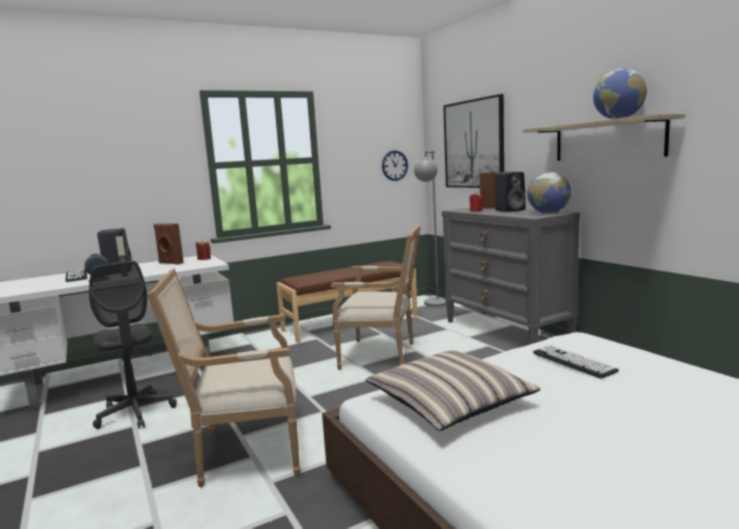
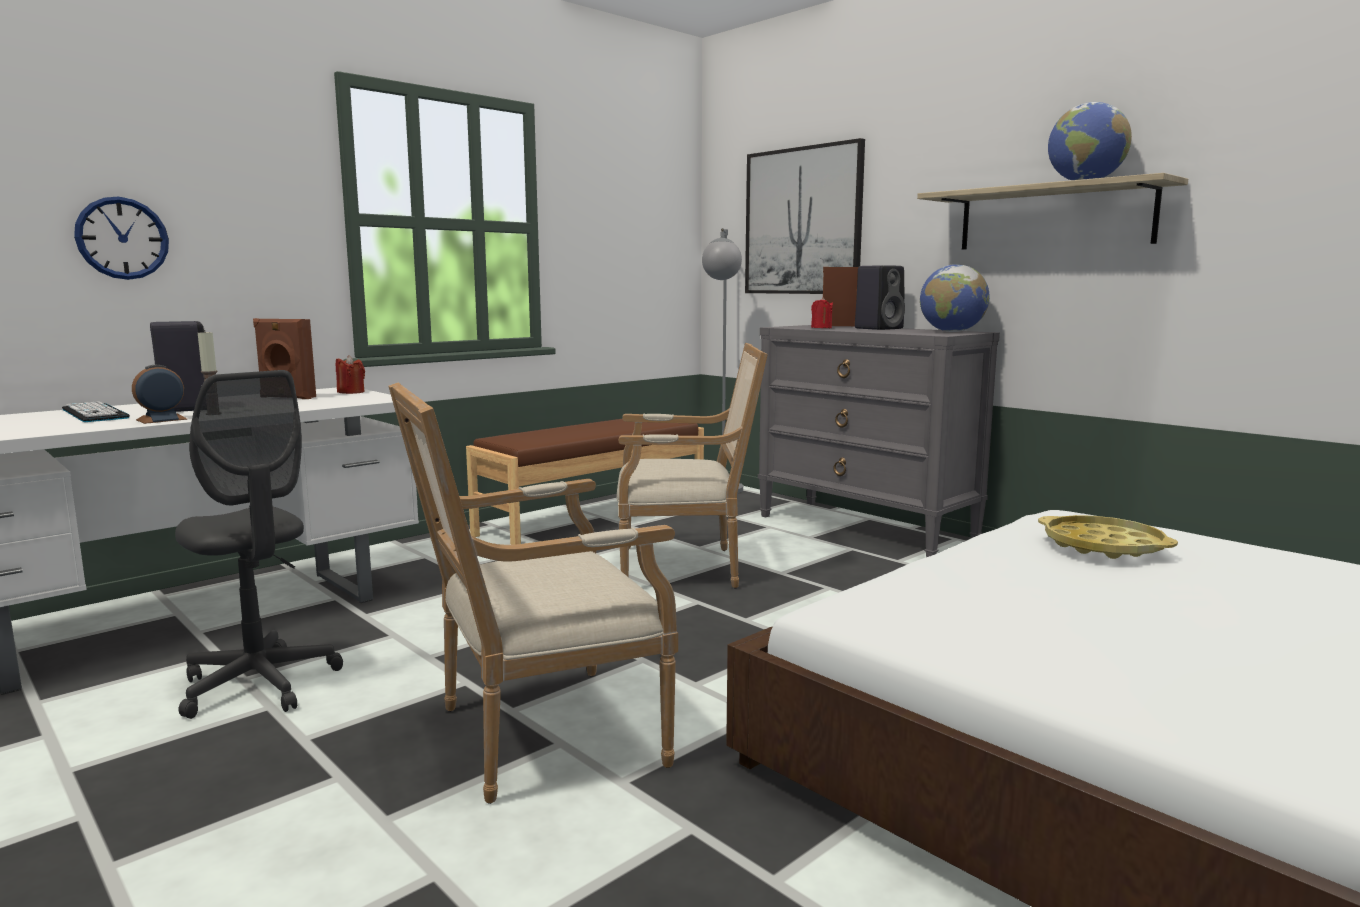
camera: 15 degrees left, 0 degrees up
pillow [365,351,541,431] -> none
wall clock [382,150,408,181] -> wall clock moved to [74,197,169,280]
keyboard [533,345,619,379] -> yellow tray [1038,515,1178,559]

